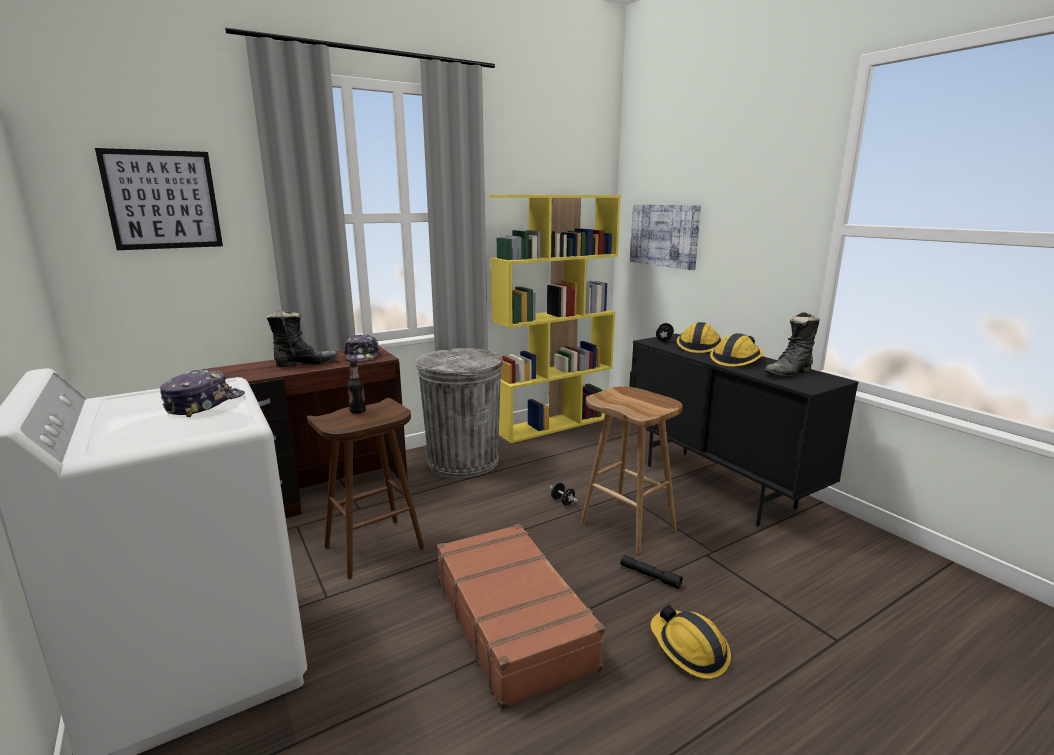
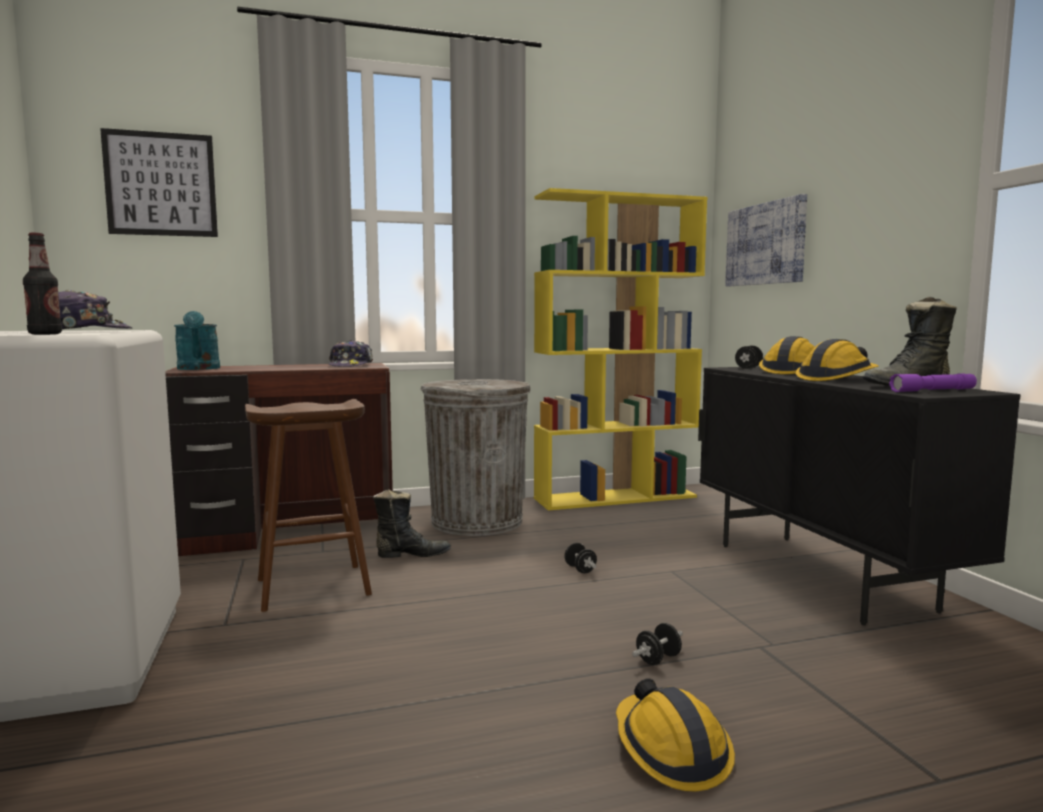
camera: 15 degrees right, 10 degrees down
black boot [267,310,338,367] -> black boot moved to [373,489,451,558]
bottle [347,359,366,414] -> bottle moved to [23,233,62,335]
brown suitcase [437,524,605,710] -> none
brown stool [581,386,683,554] -> none
black flashlight [621,555,683,589] -> black dumbbell [632,623,683,665]
none -> turquoise watering can [174,311,220,370]
none -> purple flashlight [889,373,977,392]

